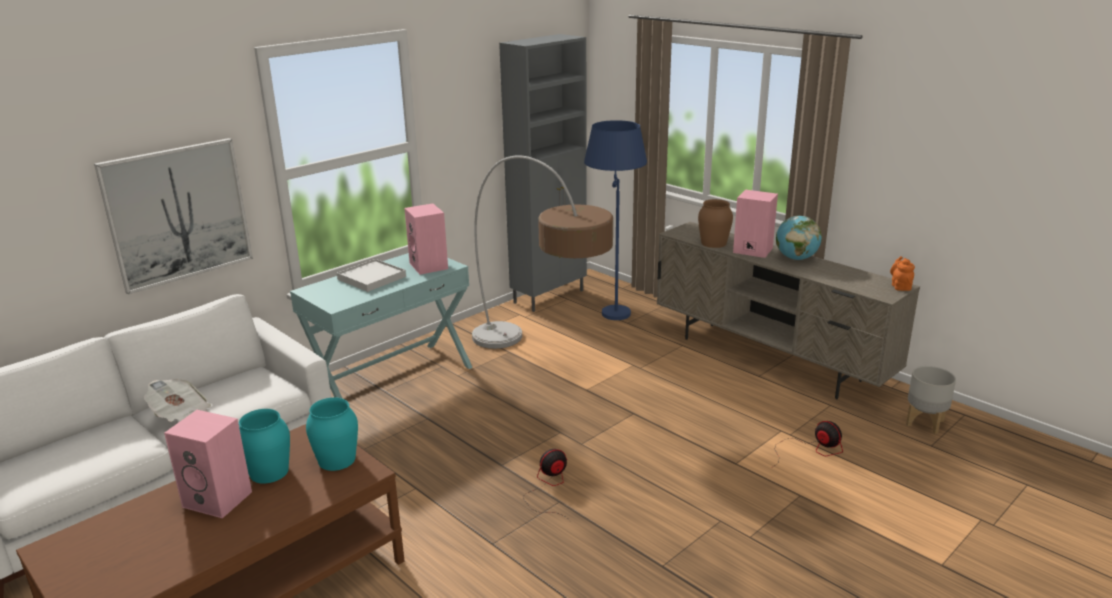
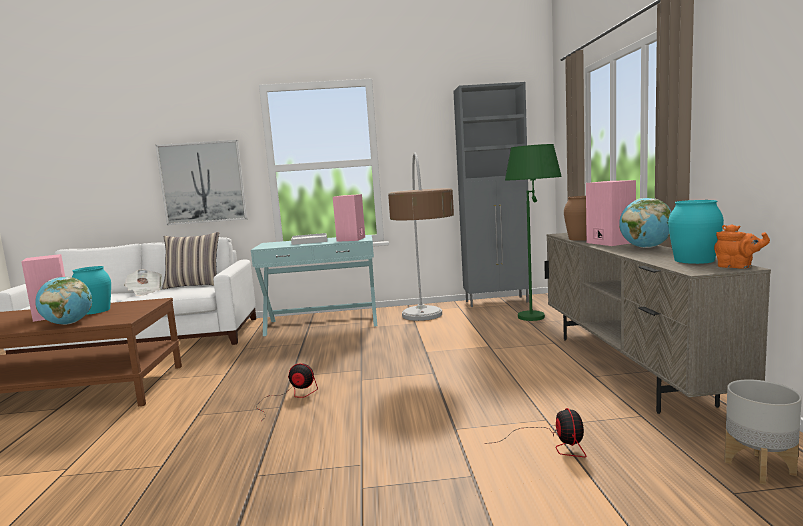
camera: 40 degrees right, 15 degrees down
turquoise vase [306,397,358,471] -> turquoise vase moved to [668,200,724,264]
blue floor lamp [584,120,647,320] -> green floor lamp [505,144,562,321]
orange teapot [890,256,915,291] -> orange teapot turned 90 degrees clockwise [714,224,770,268]
none -> globe [35,277,92,325]
none -> pillow [162,232,219,289]

